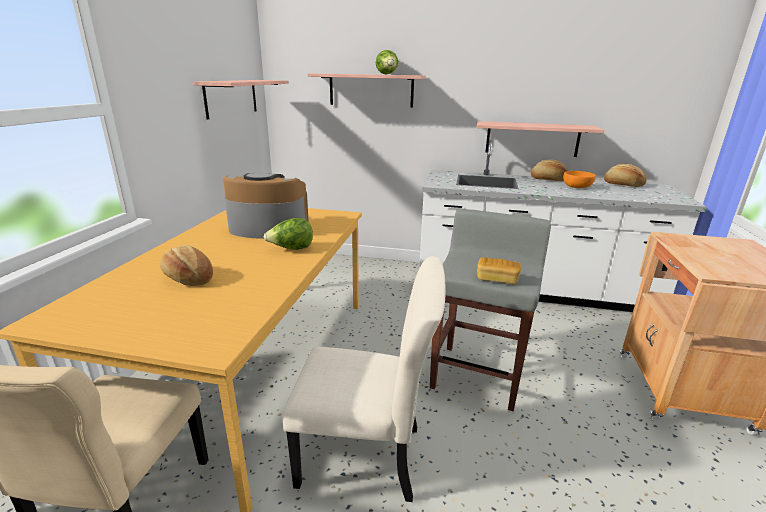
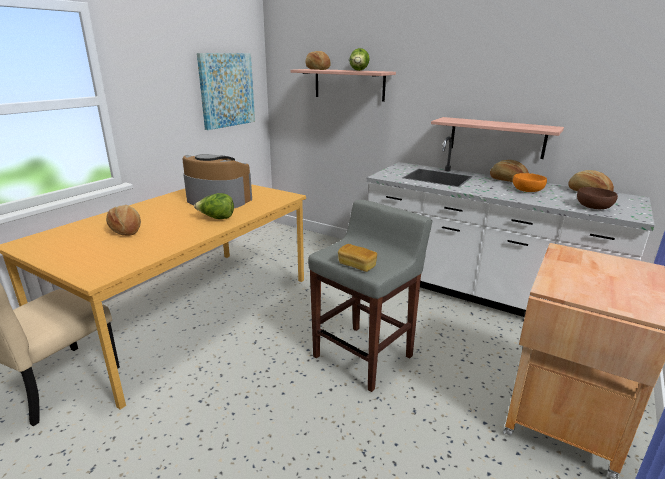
camera: 20 degrees right, 0 degrees up
shelf [193,80,289,119] -> picture [197,53,255,130]
beige chair [283,256,446,502] -> none
none -> bread [305,51,331,70]
none -> brown bowl [577,187,618,209]

